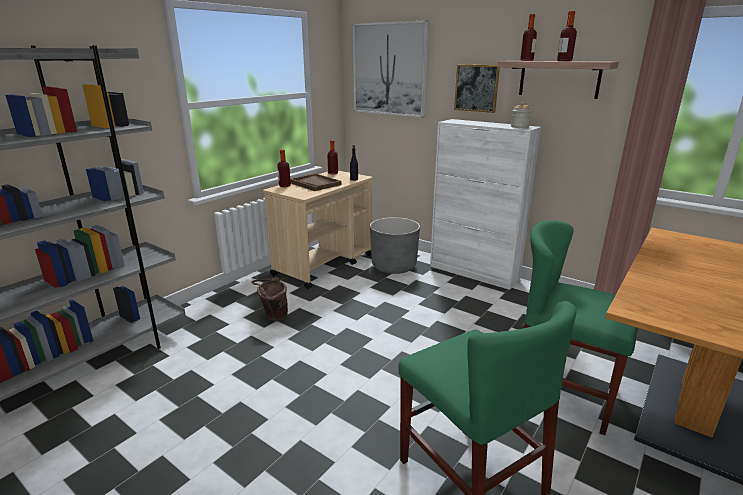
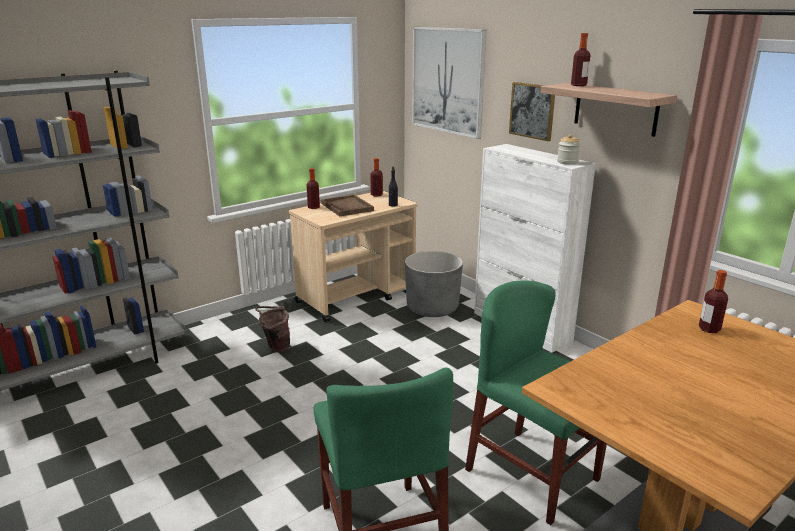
camera: 15 degrees right, 0 degrees up
bottle [557,11,577,61] -> bottle moved to [699,270,728,333]

